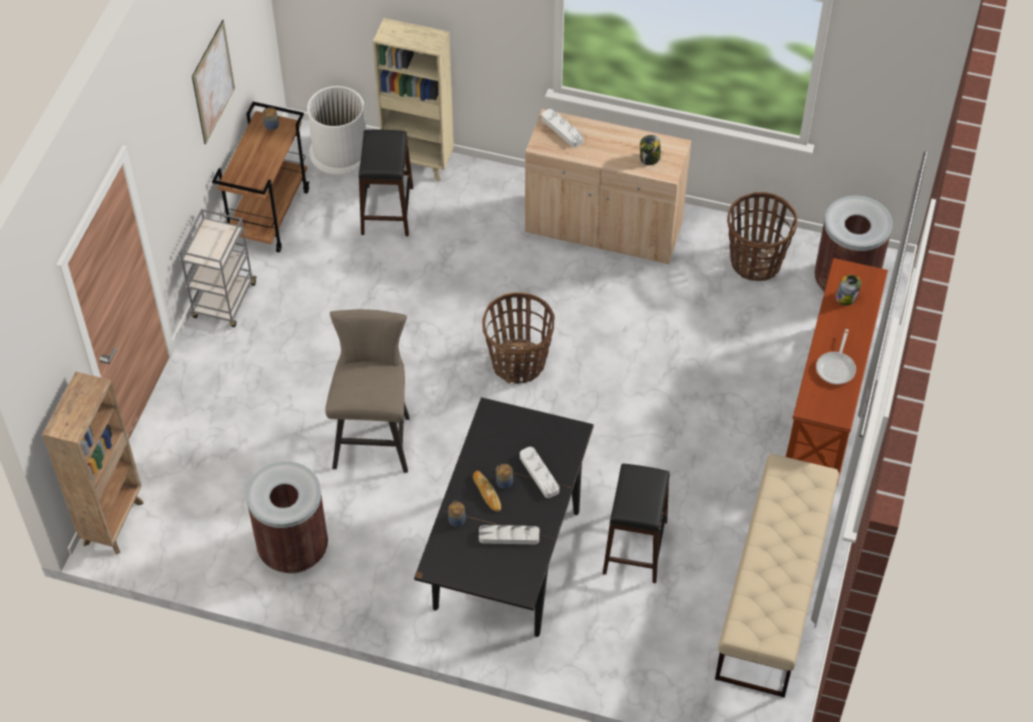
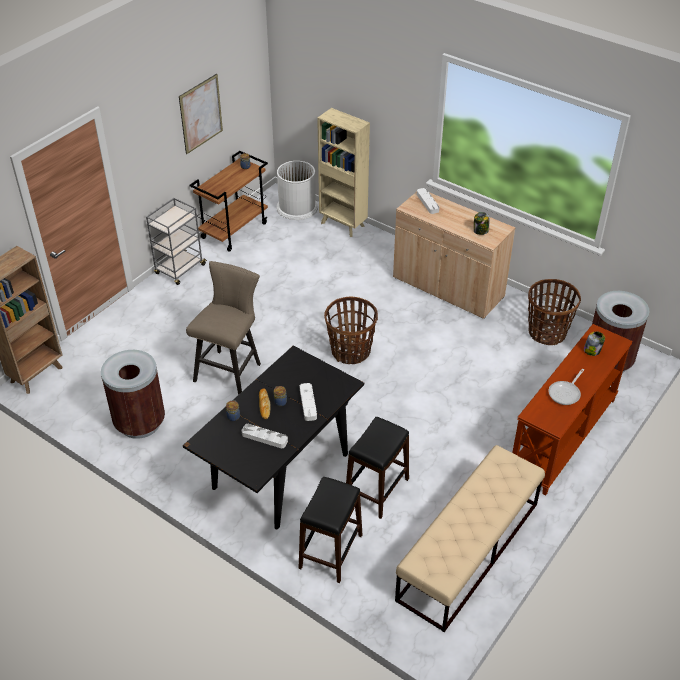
camera: 20 degrees right, 10 degrees down
black stool [359,130,413,236] -> black stool moved to [299,477,362,583]

